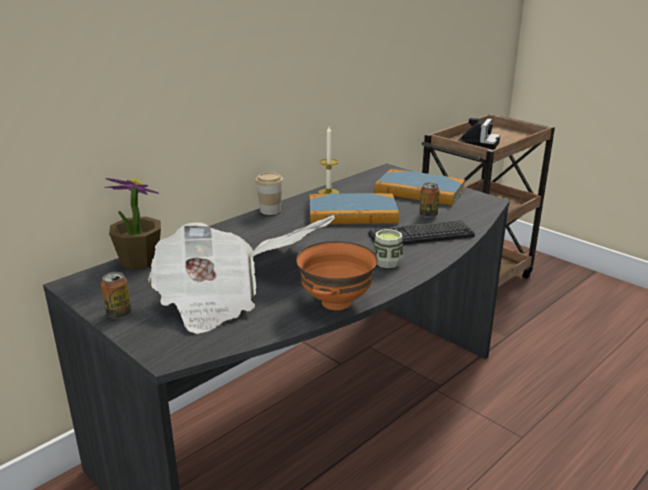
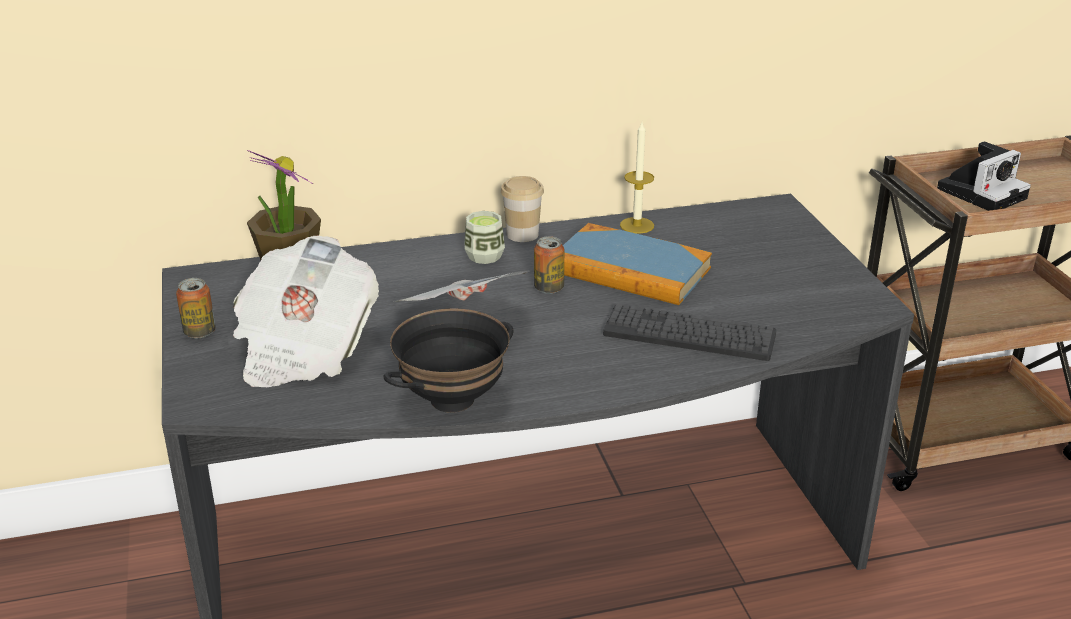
camera: 30 degrees right, 5 degrees up
orange bowl [296,241,378,310] -> black bowl [384,308,514,413]
cup [373,229,403,268] -> cup moved to [464,211,505,264]
book [375,169,465,206] -> none
can [419,183,440,218] -> can moved to [534,236,564,294]

